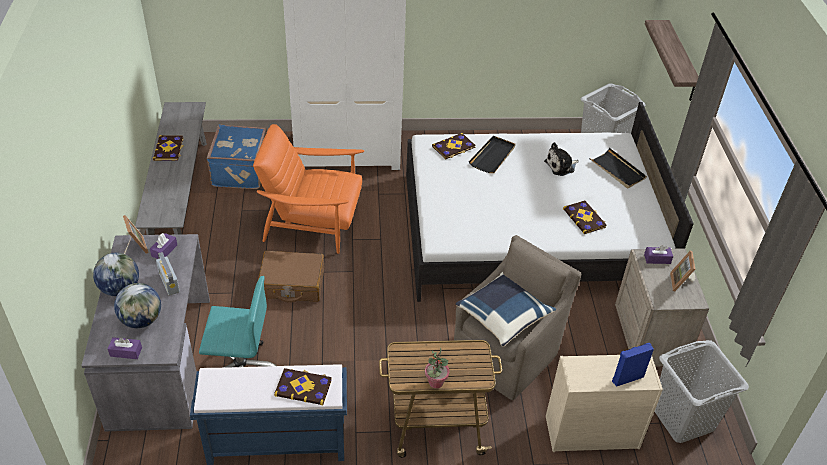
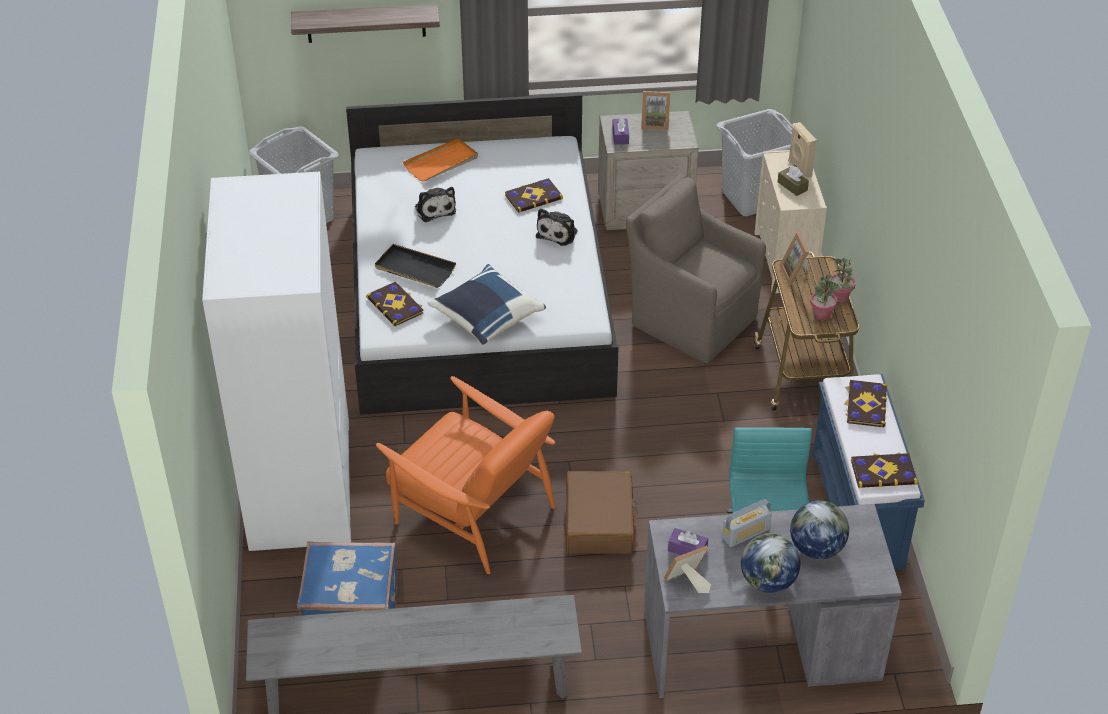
camera: 90 degrees left, 0 degrees up
purple tissue box [108,337,142,359] -> none
book [153,135,184,161] -> book moved to [851,453,918,488]
orange armchair [253,124,364,254] -> orange armchair turned 60 degrees counterclockwise [376,376,555,574]
blue pillow [456,272,556,347] -> blue pillow moved to [428,264,546,345]
black tray [589,148,647,189] -> orange tray [403,138,478,182]
blue speaker [612,343,654,387] -> beige speaker [788,122,817,179]
none -> plush toy [536,208,578,246]
none -> brown tissue box [778,166,809,196]
none -> picture frame [779,233,809,285]
none -> potted plant [810,274,840,321]

